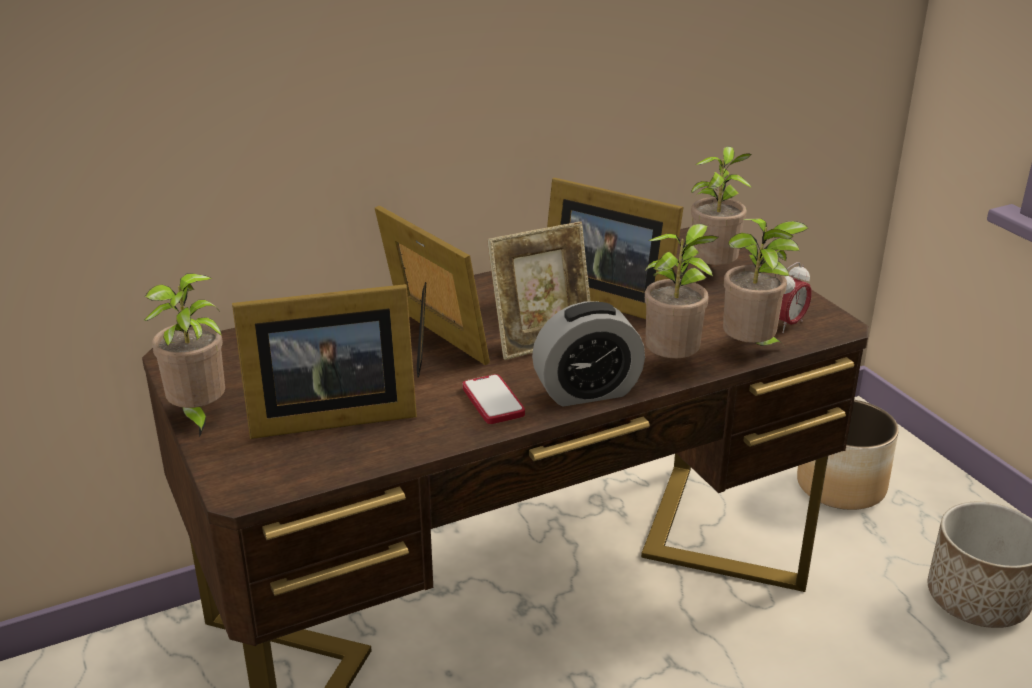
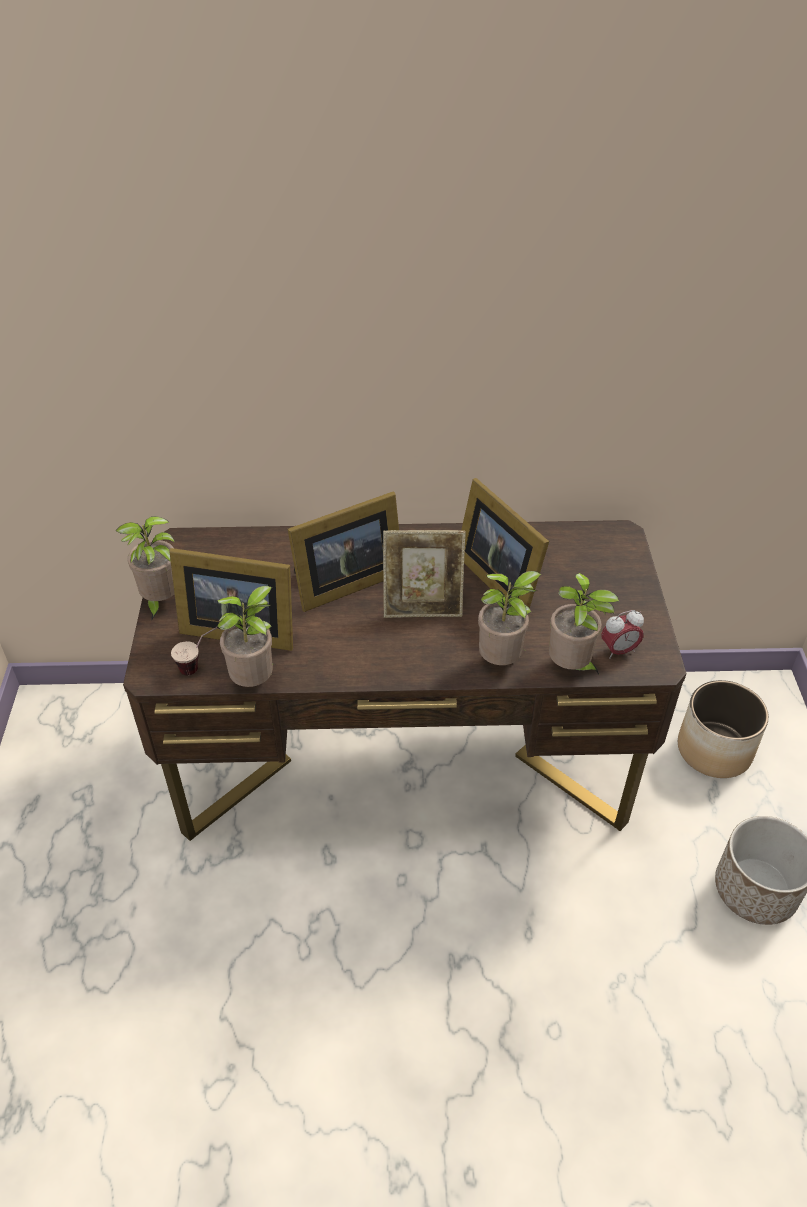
camera: 25 degrees right, 15 degrees up
picture frame [375,206,490,377] -> picture frame turned 75 degrees clockwise [288,491,399,612]
phone [462,374,525,424] -> none
alarm clock [532,301,645,406] -> none
potted plant [691,146,752,265] -> potted plant moved to [217,585,276,687]
none -> cup [171,627,217,675]

